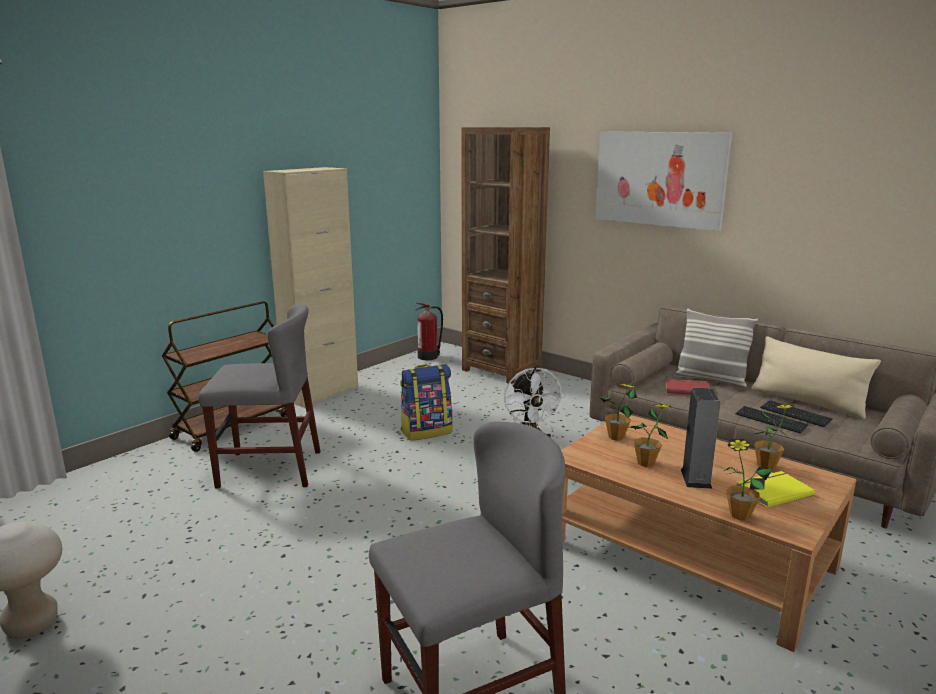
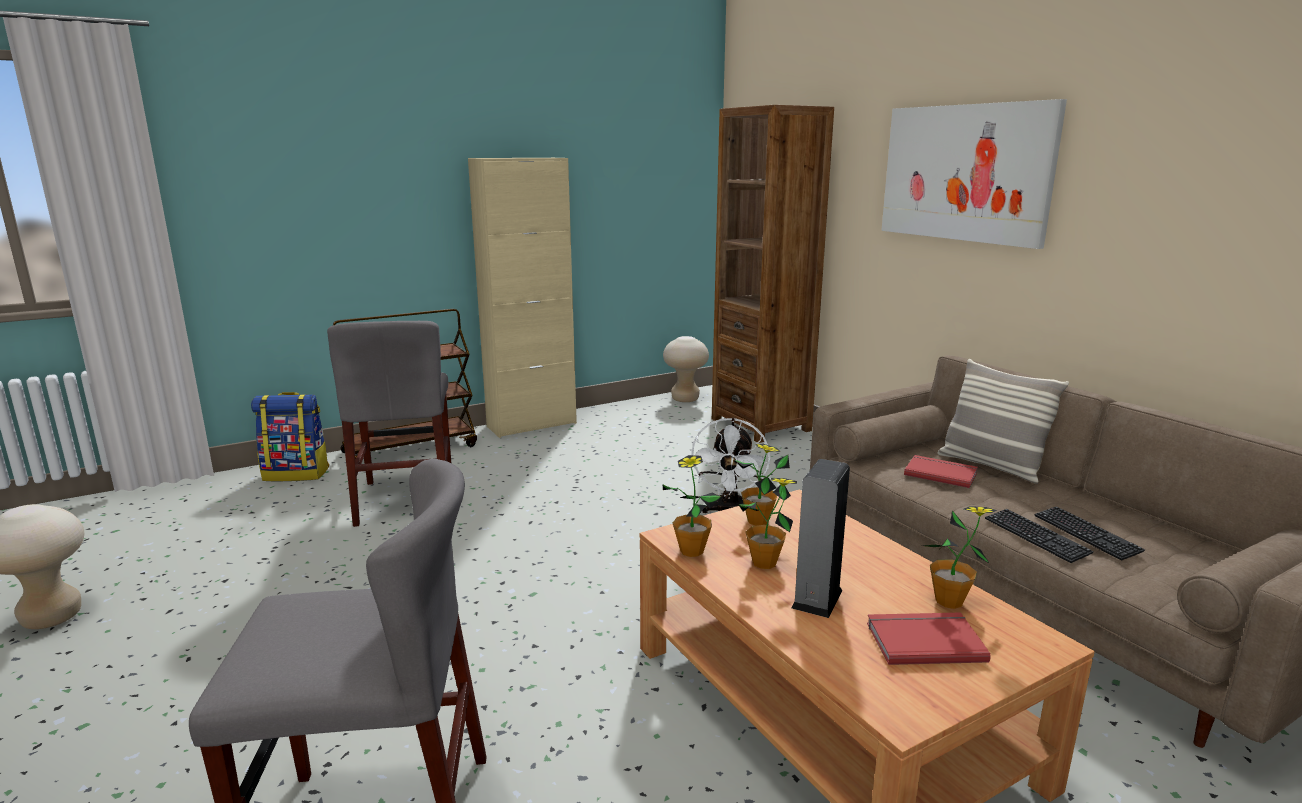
camera: 20 degrees right, 0 degrees up
grey chair [199,304,320,489] -> grey chair turned 60 degrees clockwise [327,321,451,527]
backpack [400,364,453,441] -> backpack moved to [251,392,329,481]
fire extinguisher [415,303,443,360] -> beige stool [663,336,709,402]
potted plant [724,439,773,521] -> potted plant moved to [663,455,722,557]
yellow book [736,471,815,508] -> red book [867,613,991,665]
beige pillow [751,336,881,420] -> none

